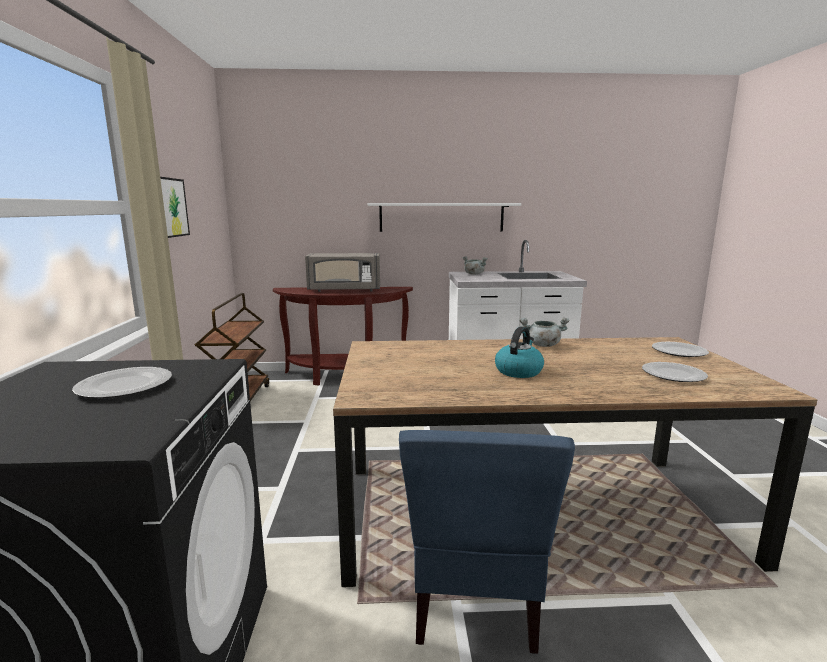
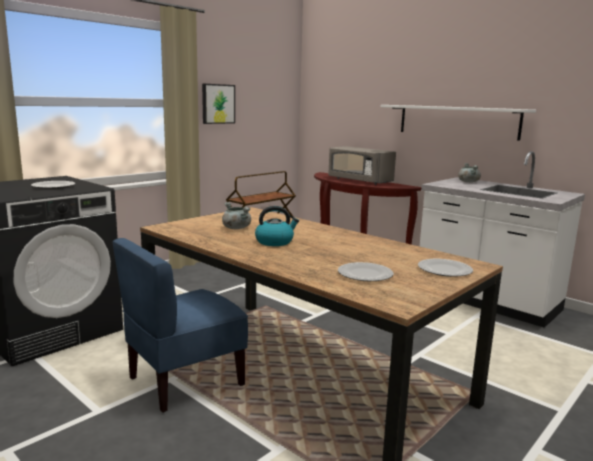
camera: 45 degrees right, 0 degrees up
grey cooking pot [519,318,570,347] -> grey cooking pot moved to [222,202,251,229]

